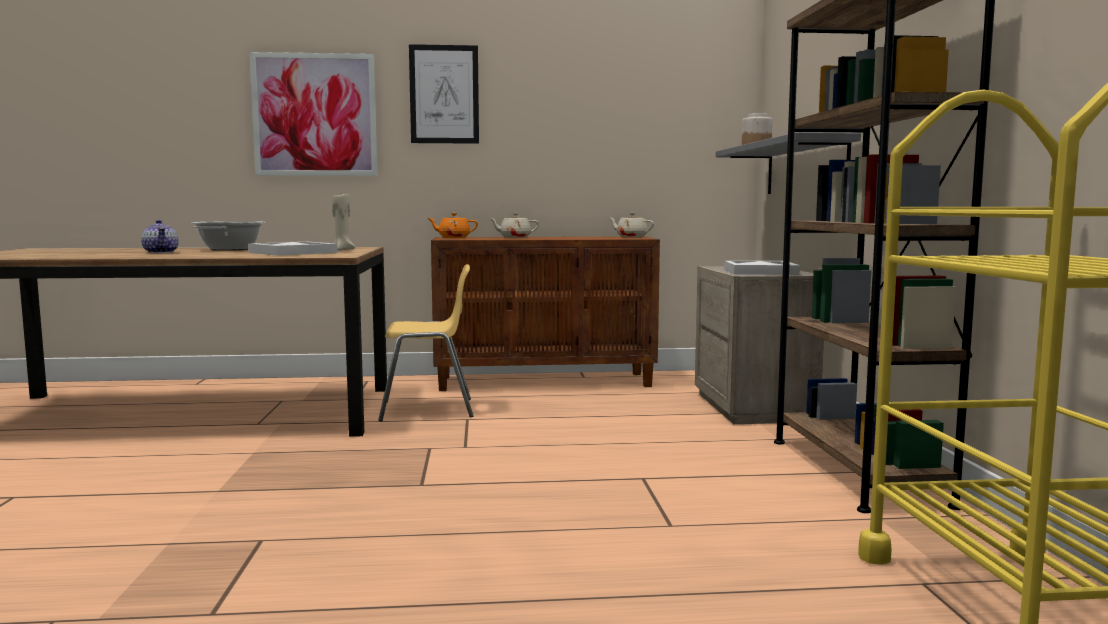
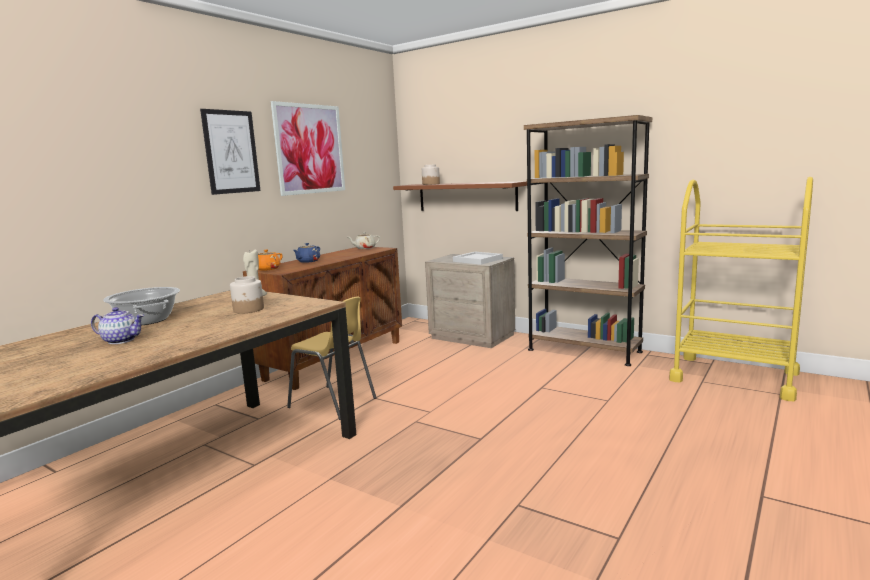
camera: 50 degrees left, 5 degrees up
white tray [248,242,338,256] -> jar [230,276,264,313]
picture [249,52,378,176] -> picture moved to [271,101,345,196]
yellow chair [378,264,474,422] -> yellow chair turned 90 degrees clockwise [287,297,377,420]
beige teapot [489,213,539,238] -> blue teapot [293,243,320,263]
grey shelf [716,132,861,194] -> brown shelf [393,181,527,211]

